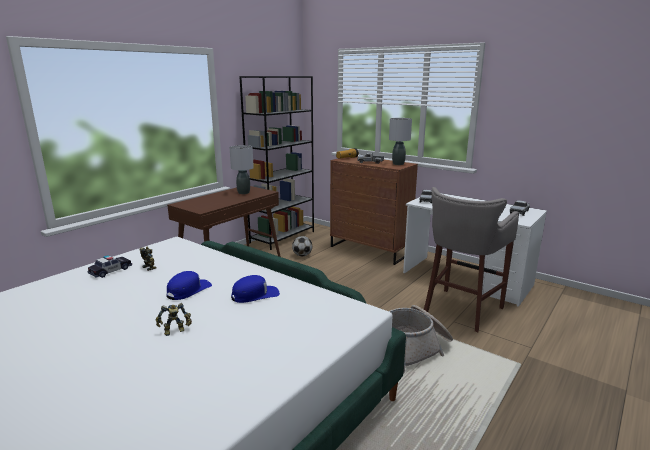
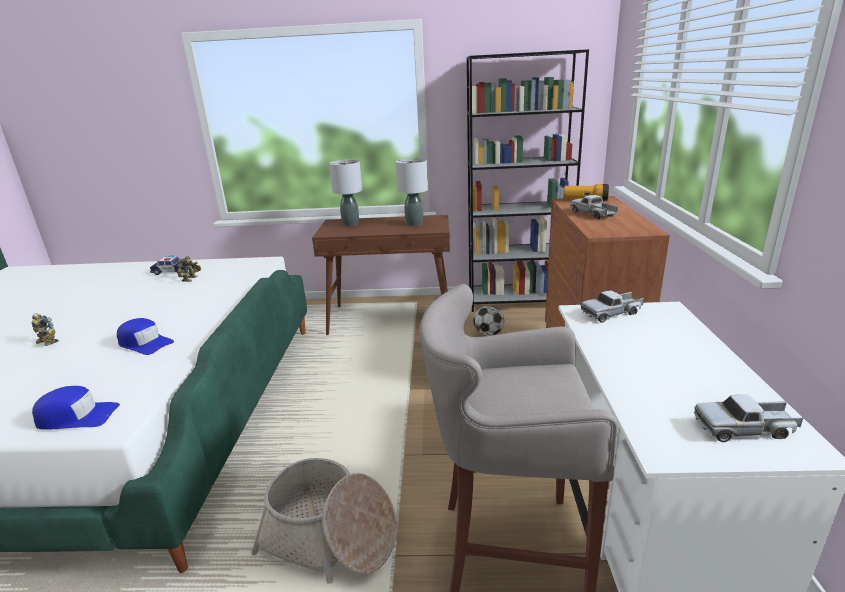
camera: 55 degrees right, 5 degrees up
blue cap [167,271,212,300] -> blue cap moved to [32,386,120,430]
grey table lamp [389,118,412,165] -> grey table lamp moved to [329,160,362,226]

